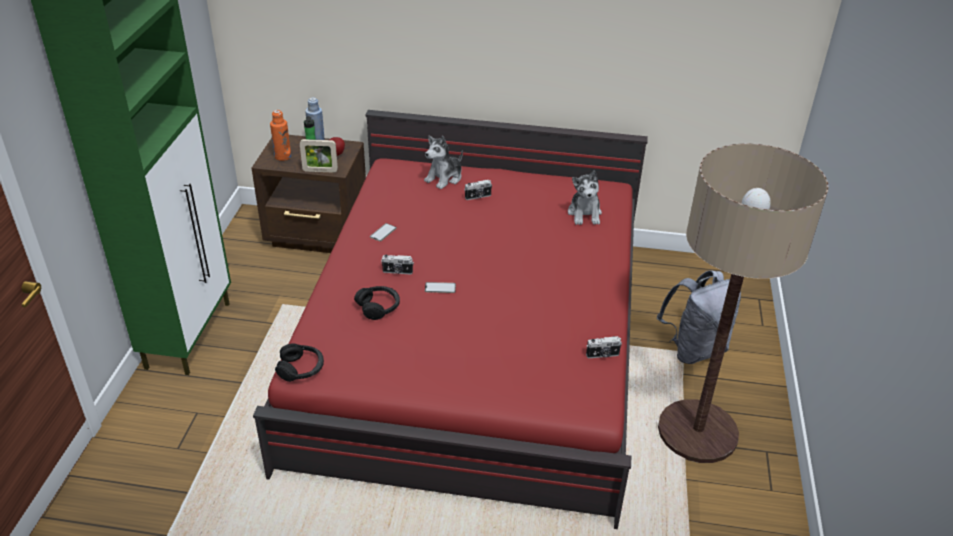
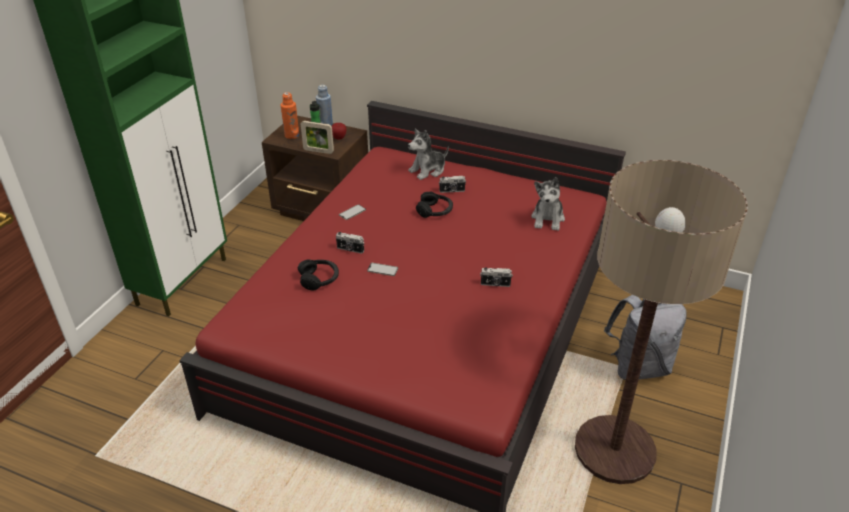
camera: 15 degrees right, 0 degrees up
black headphones [275,343,324,382] -> black headphones moved to [416,191,453,218]
camera [586,336,622,358] -> camera moved to [480,268,513,287]

